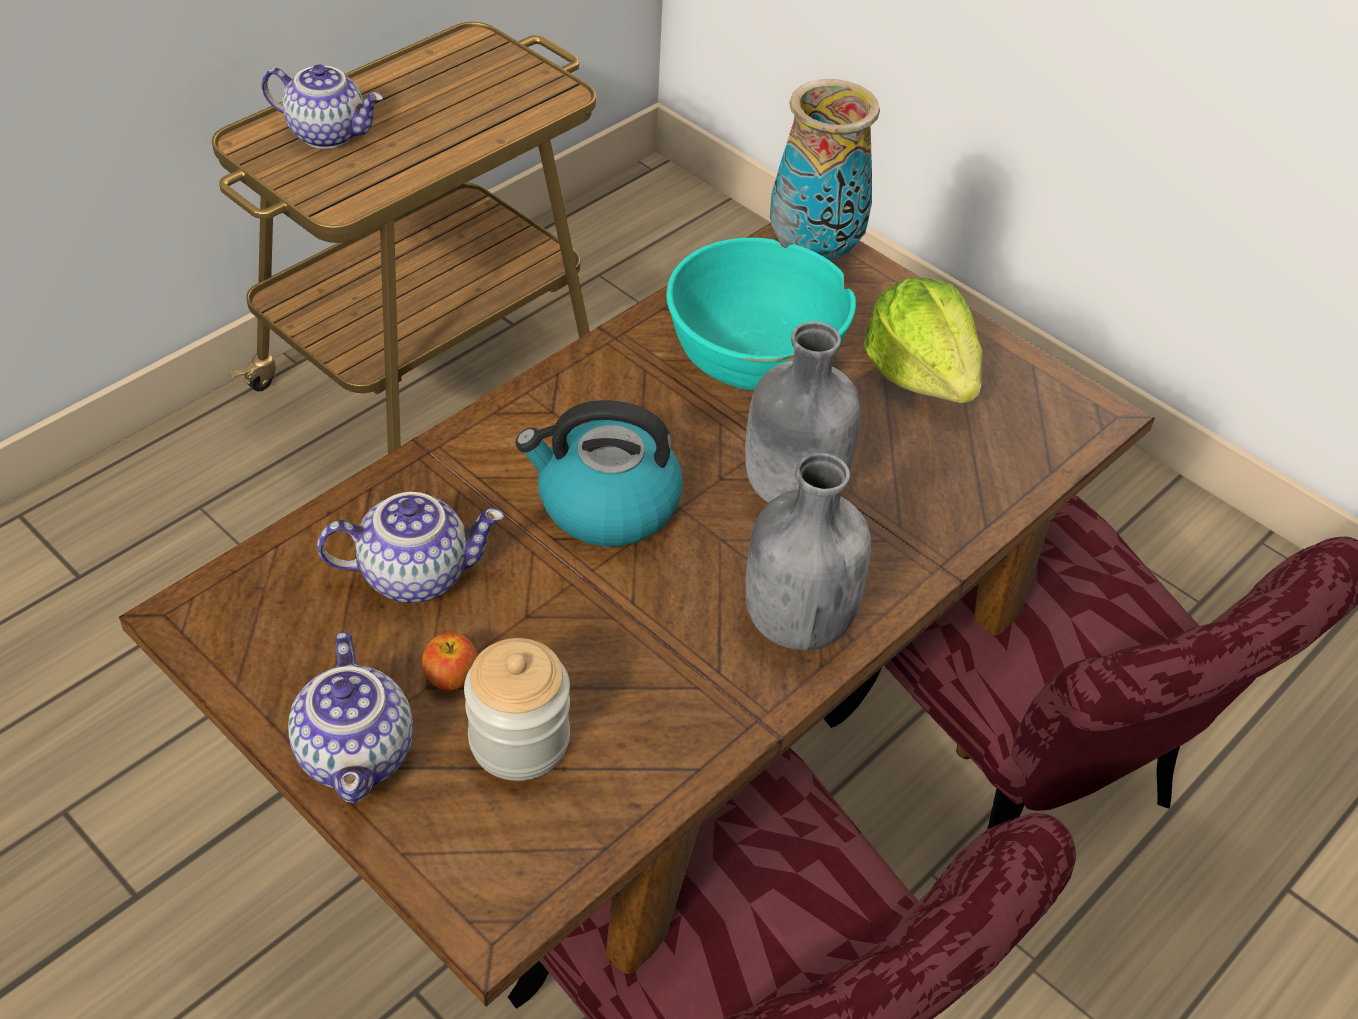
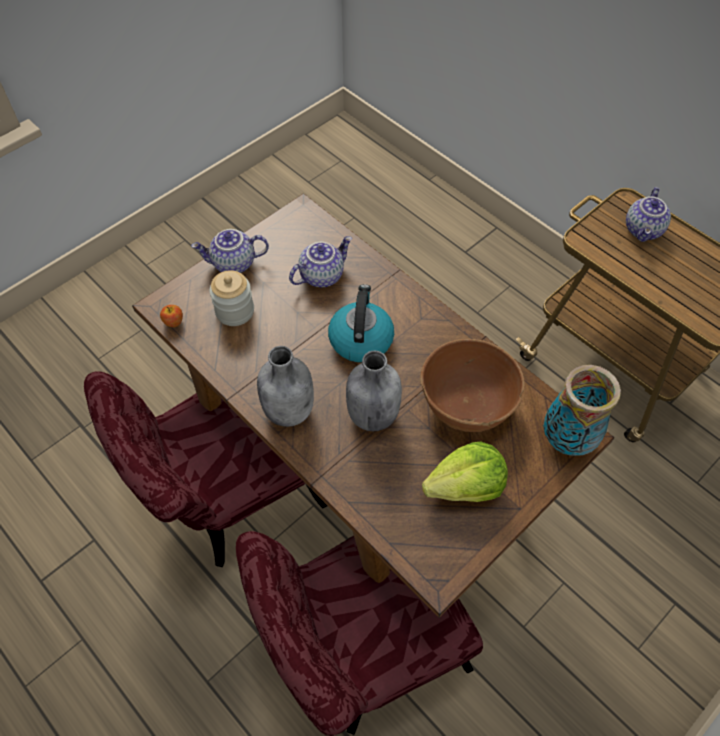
camera: 95 degrees right, 10 degrees up
teapot [317,492,504,603] -> teapot turned 120 degrees counterclockwise [289,236,352,287]
apple [422,633,478,690] -> apple moved to [160,305,183,327]
turquoise bowl [666,238,856,390] -> brown bowl [420,339,525,432]

